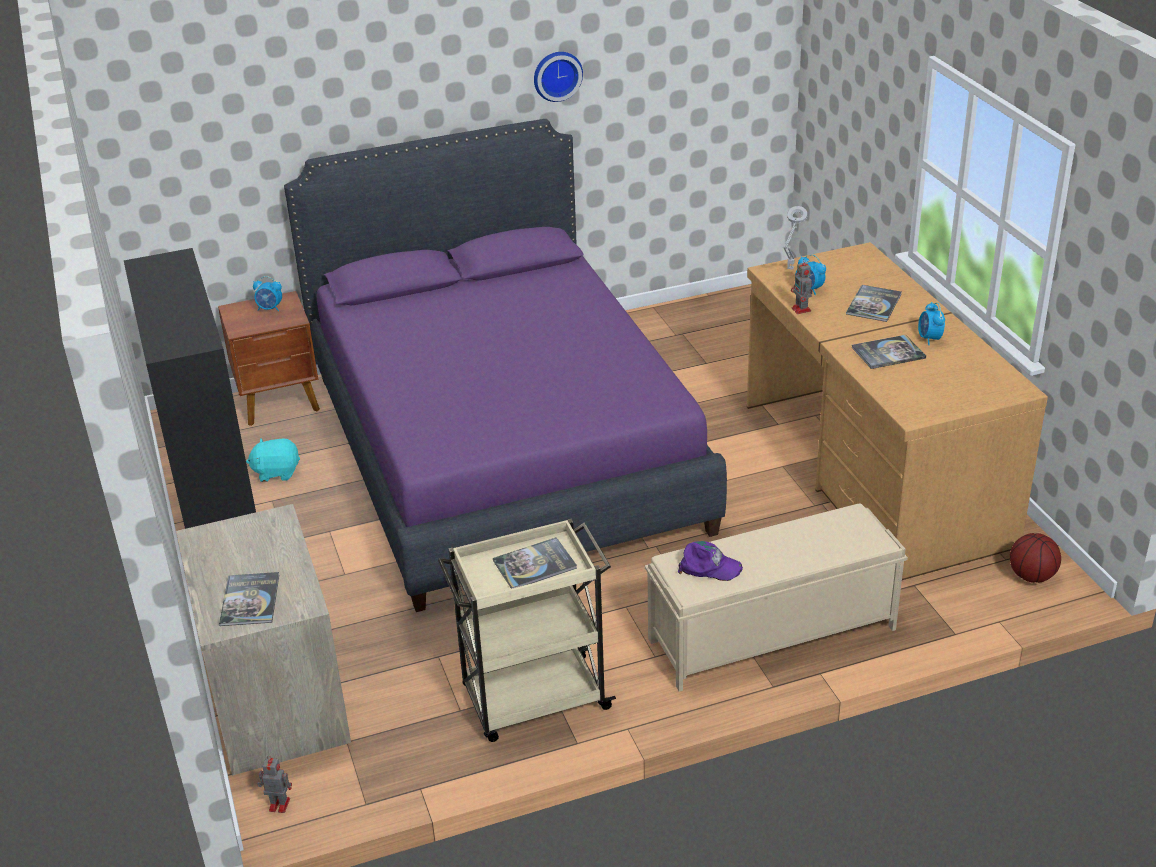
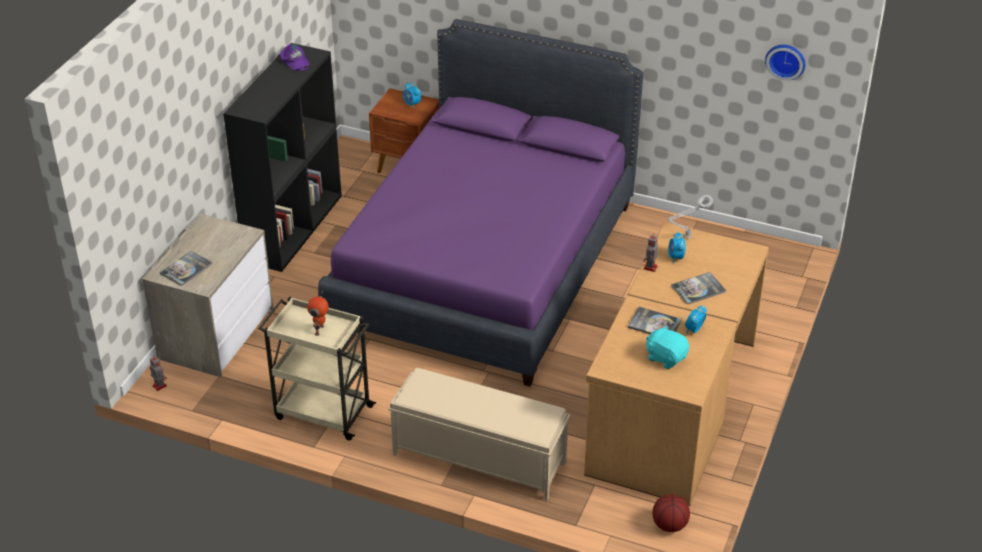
camera: 40 degrees right, 5 degrees up
turquoise plush toy [246,438,300,482] -> turquoise plush toy moved to [646,325,689,369]
book [493,537,577,589] -> toy robot [307,290,329,336]
wall clock [534,52,583,102] -> wall clock moved to [765,44,805,81]
purple cap [678,541,743,581] -> purple cap moved to [278,44,310,71]

